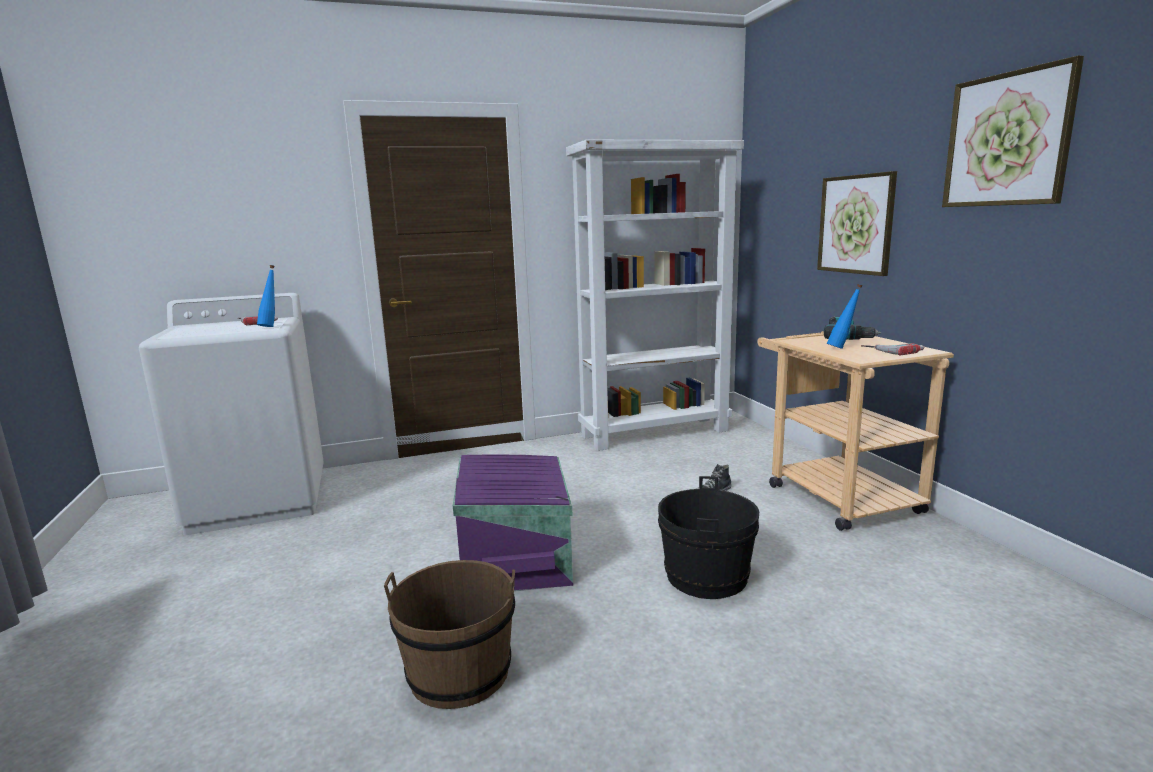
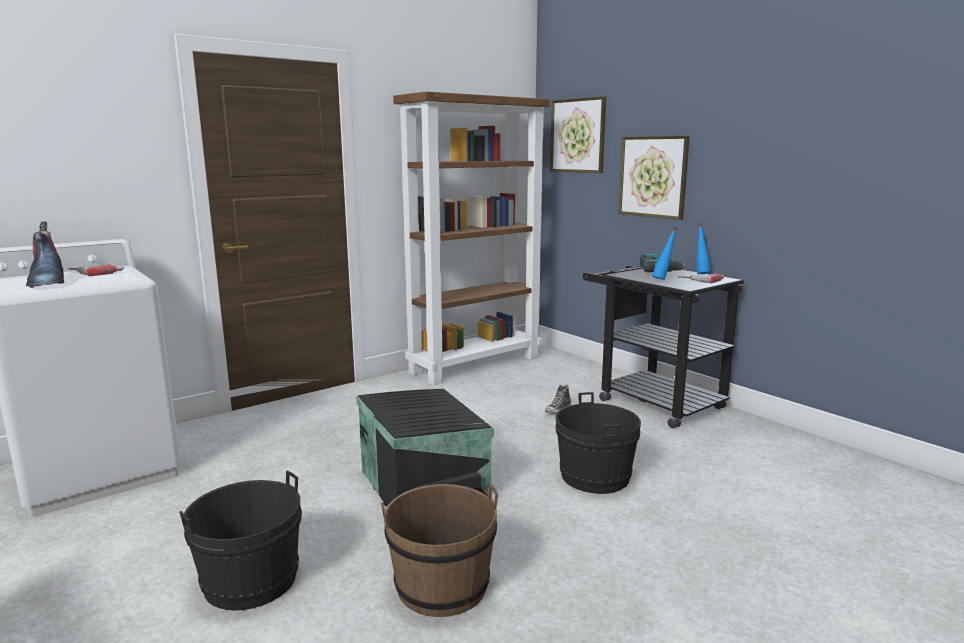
camera: 20 degrees left, 0 degrees up
blue bottle [257,265,275,327] -> blue bottle moved to [696,223,710,274]
purple storage box [453,454,573,592] -> black storage box [356,389,494,506]
white bookcase [566,140,744,451] -> brown bookcase [393,91,550,385]
beige cart [757,331,954,531] -> black cart [583,266,744,428]
picture [942,56,1084,207] -> picture moved to [550,96,606,173]
none -> boot [26,221,64,288]
none -> black bucket [179,470,302,611]

